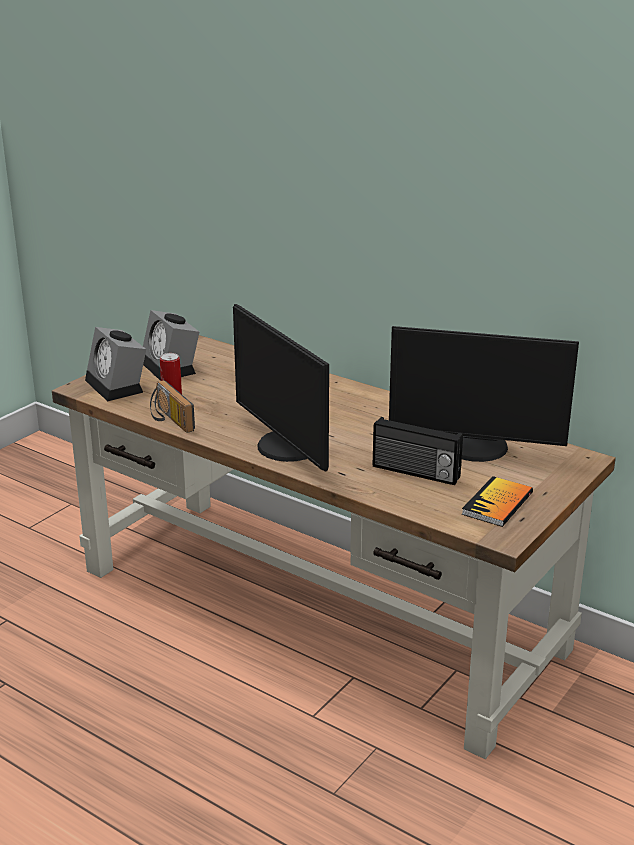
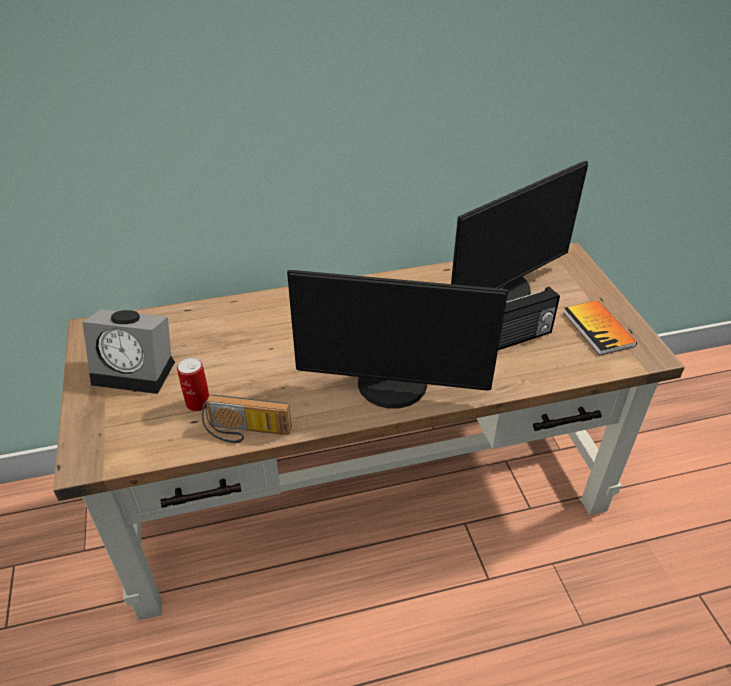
camera: 50 degrees left, 15 degrees up
alarm clock [85,327,146,401] -> none

